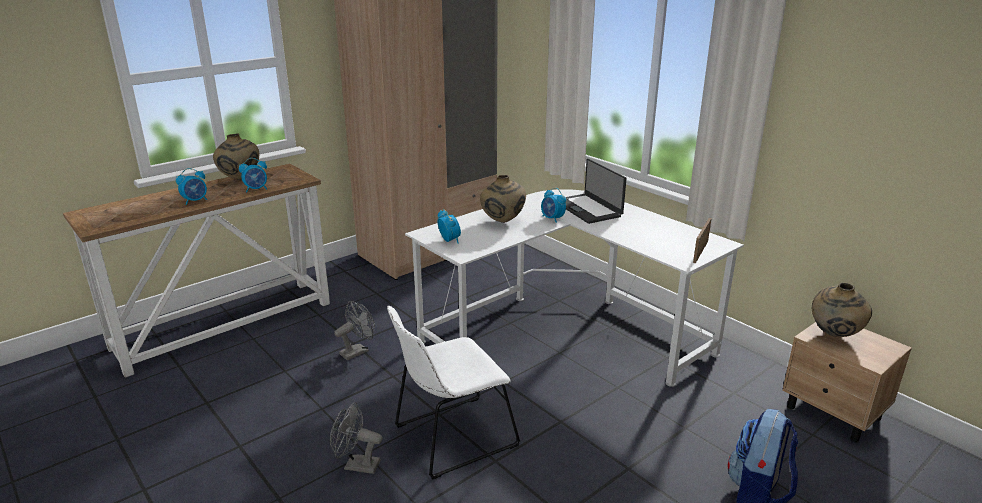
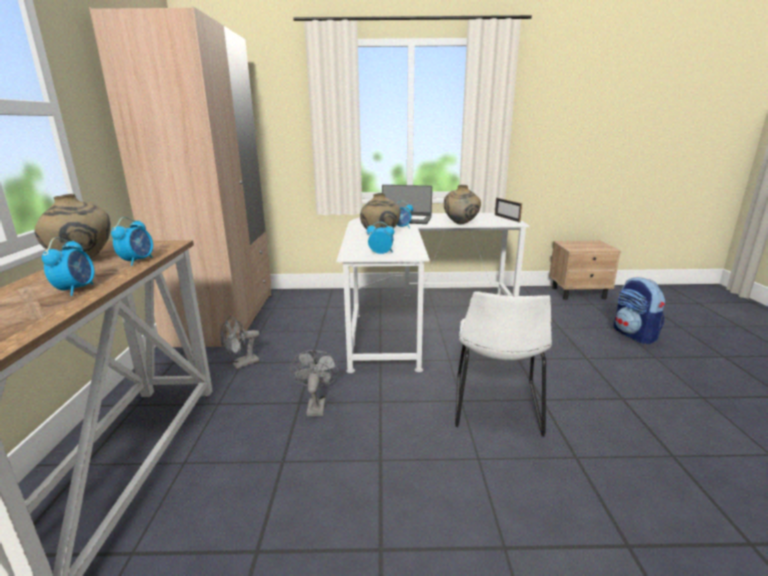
camera: 50 degrees left, 5 degrees down
grey fan [330,402,383,474] -> grey fan moved to [220,316,259,369]
beige vase [812,283,872,337] -> beige vase moved to [444,185,481,224]

